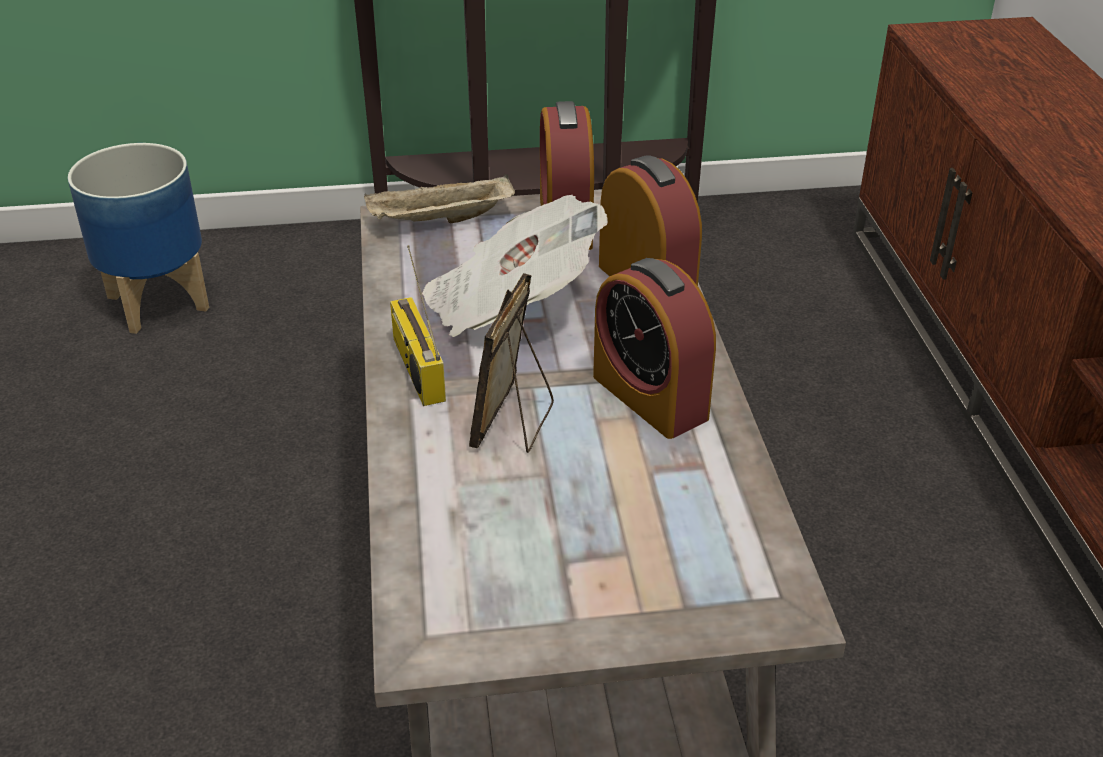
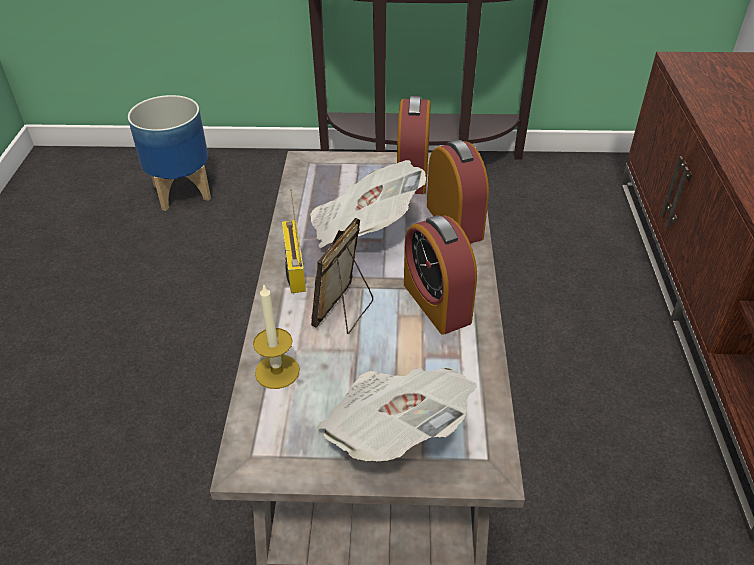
camera: 10 degrees right, 5 degrees up
beige tray [364,174,515,223] -> none
none -> candle [253,283,300,389]
none -> newspaper [317,368,477,461]

